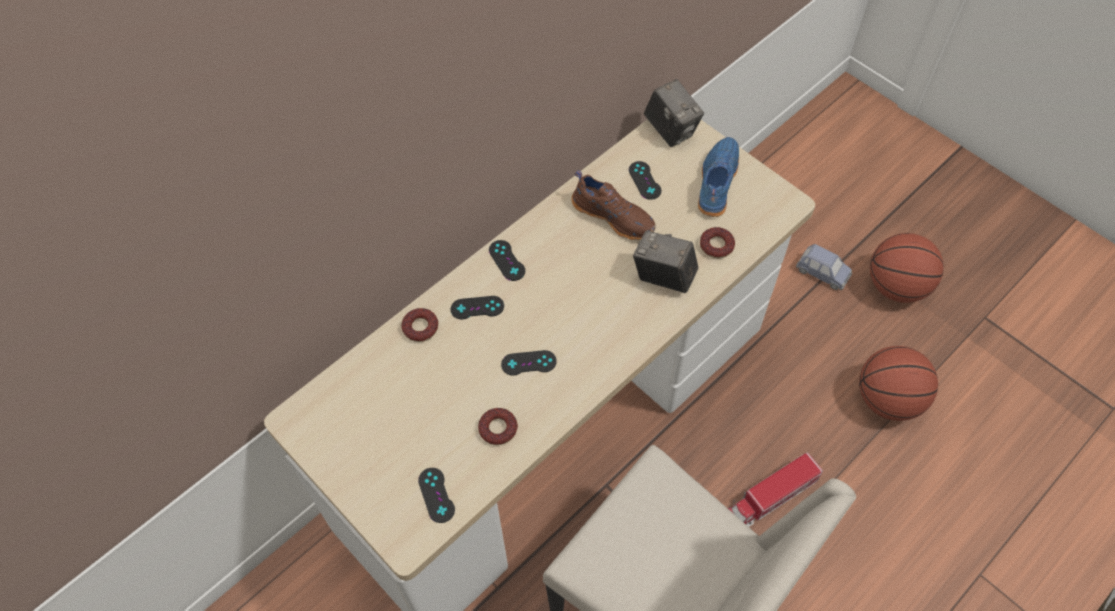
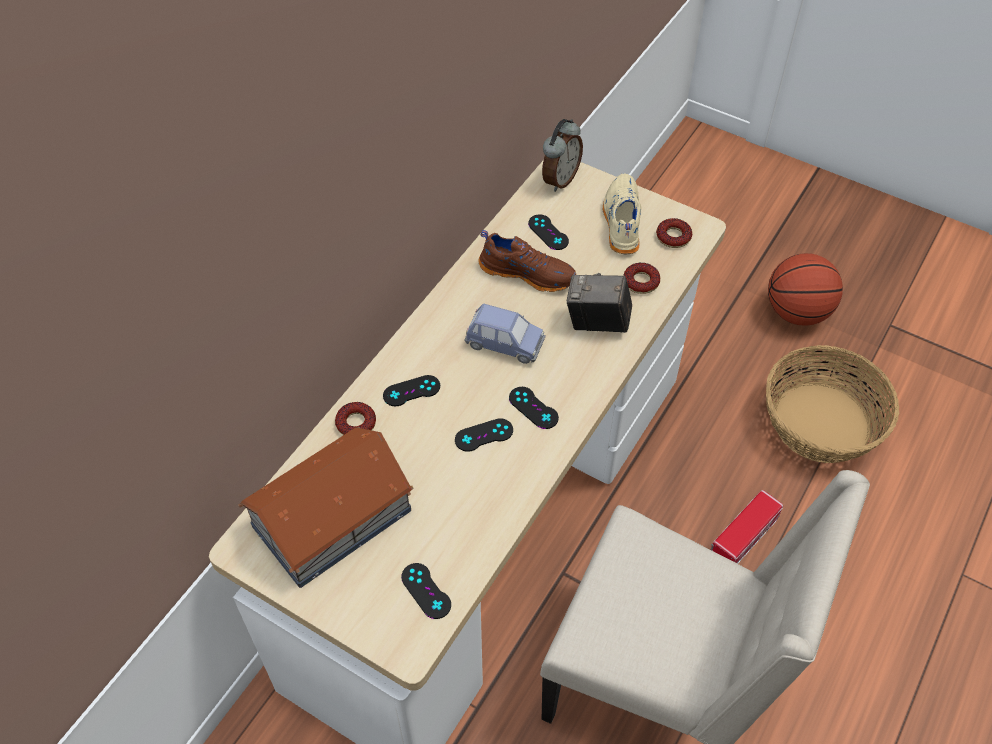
camera: 15 degrees left, 5 degrees down
donut [478,408,518,445] -> donut moved to [656,218,692,248]
black game controller [489,240,525,281] -> black game controller moved to [509,387,559,429]
camera [644,79,704,147] -> alarm clock [542,119,583,192]
blue shoe [698,137,739,217] -> beige shoe [603,174,641,254]
blue toy car [796,244,852,290] -> blue toy car moved to [464,304,546,364]
basketball [859,346,938,421] -> basket [766,345,899,463]
none -> toy house [238,427,413,588]

